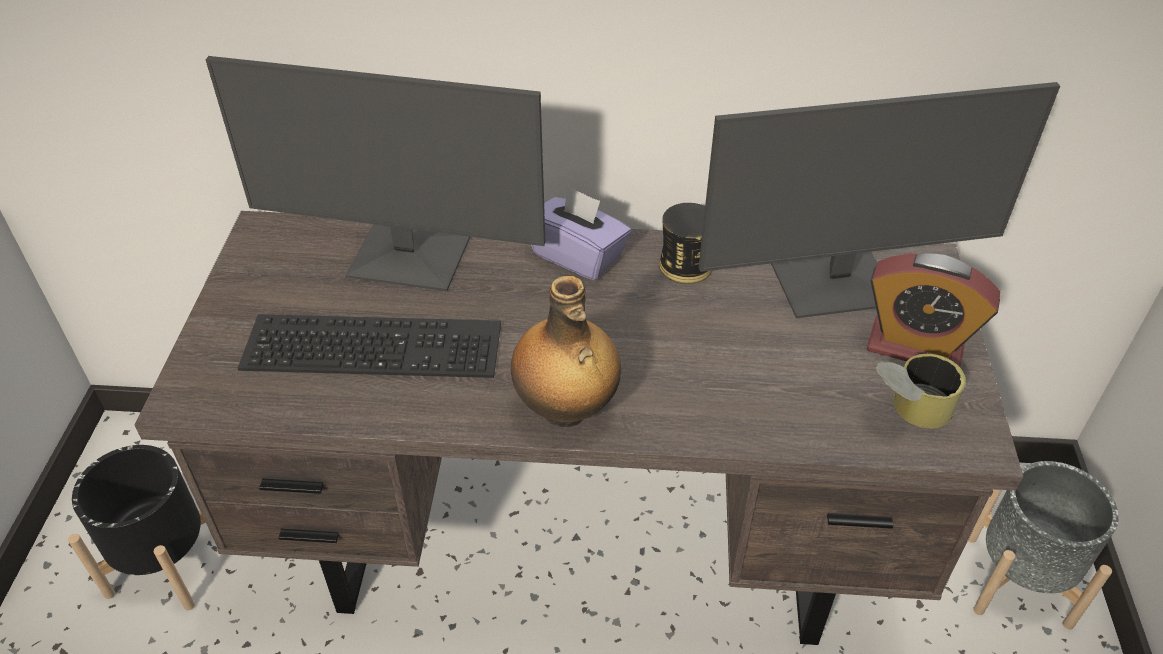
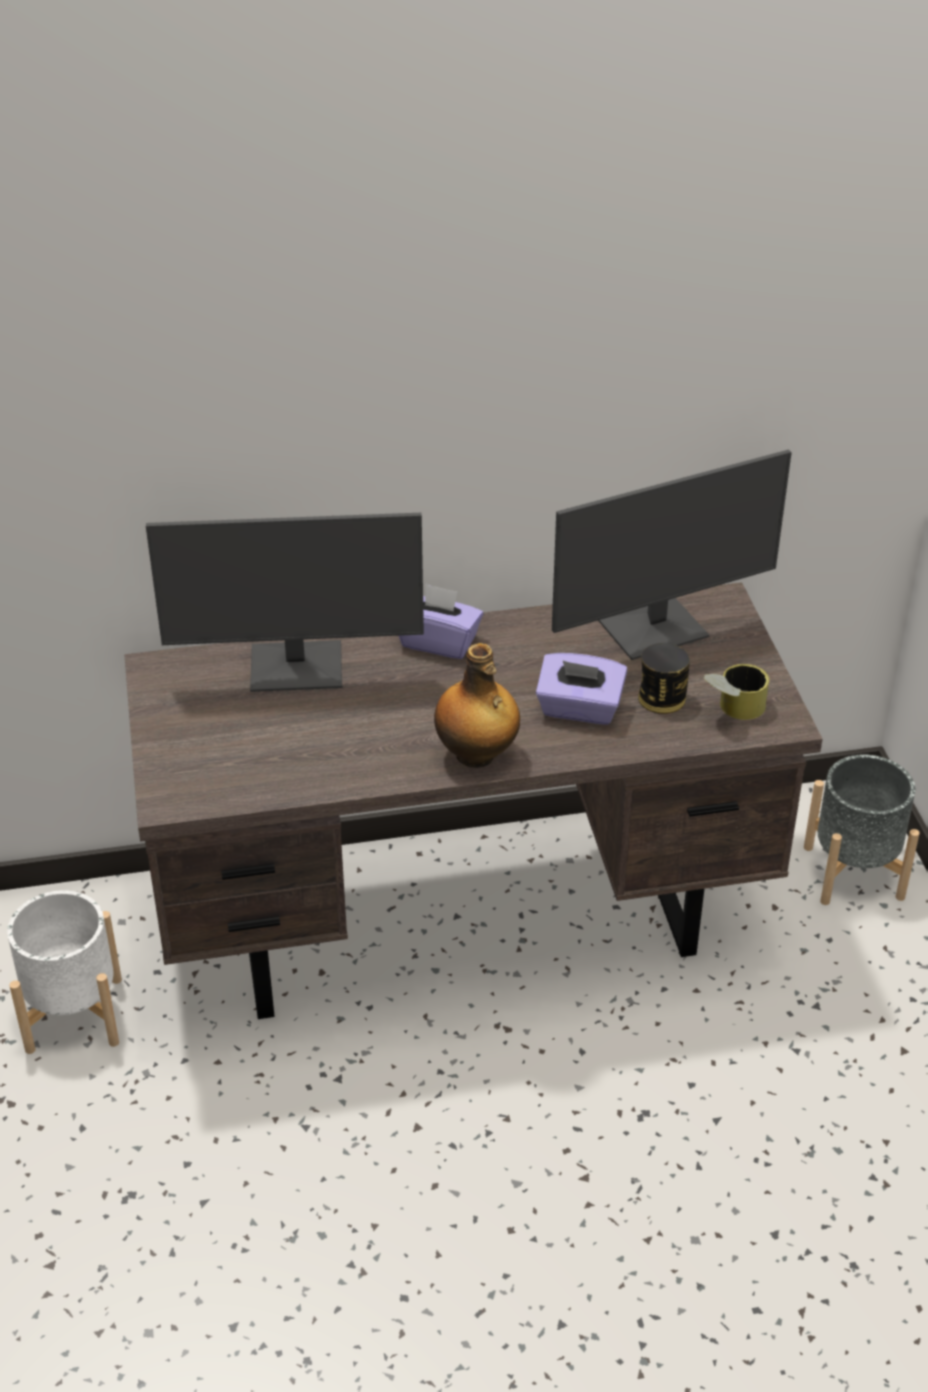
camera: 15 degrees left, 5 degrees down
black planter [68,445,206,610] -> white planter [7,890,122,1054]
keyboard [238,314,501,378] -> none
can [659,203,712,284] -> can moved to [638,643,690,714]
alarm clock [867,253,1001,367] -> none
none -> purple tissue box [536,653,627,725]

